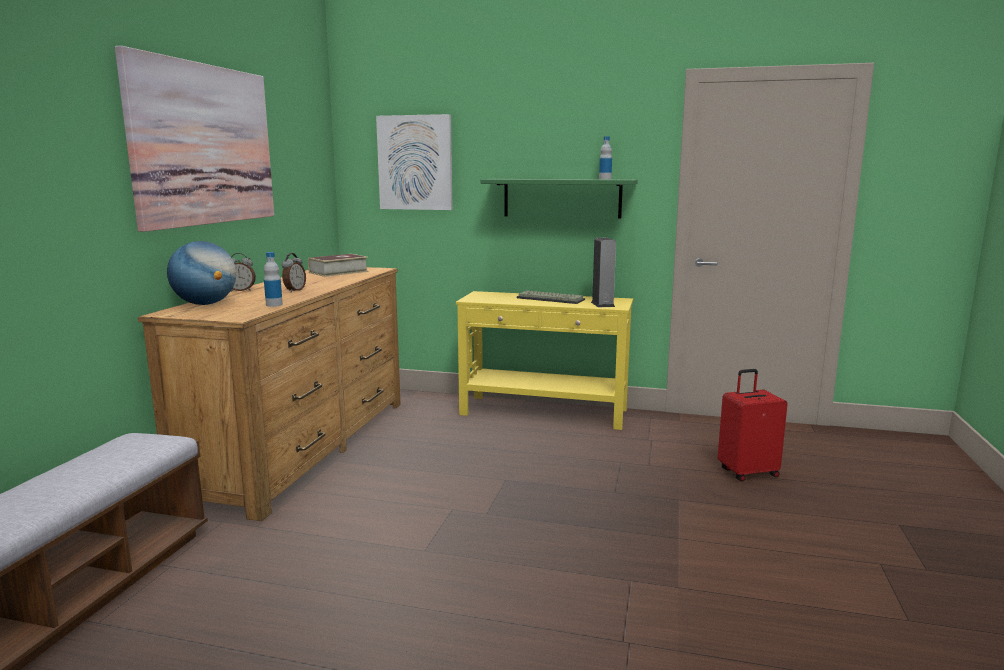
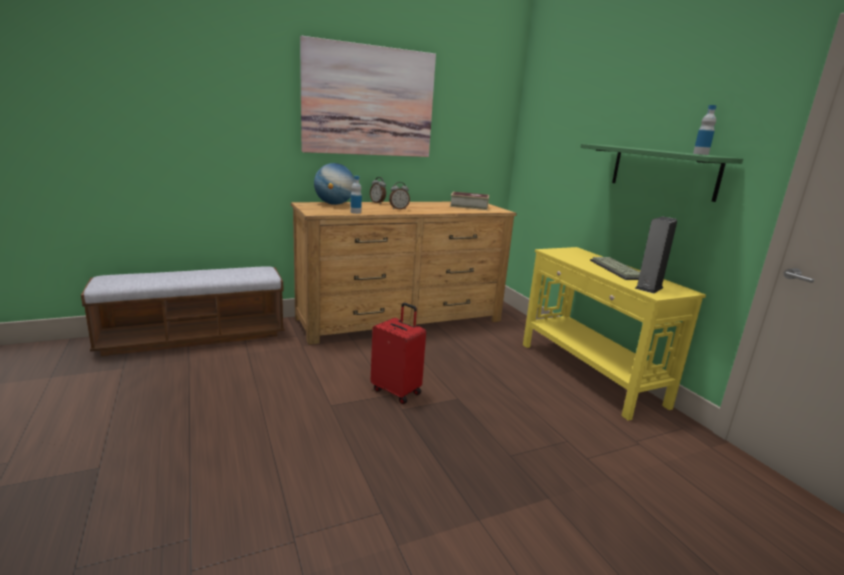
camera: 50 degrees right, 5 degrees up
picture [376,114,453,210] -> none
red suitcase [718,369,788,481] -> red suitcase moved to [371,303,426,404]

